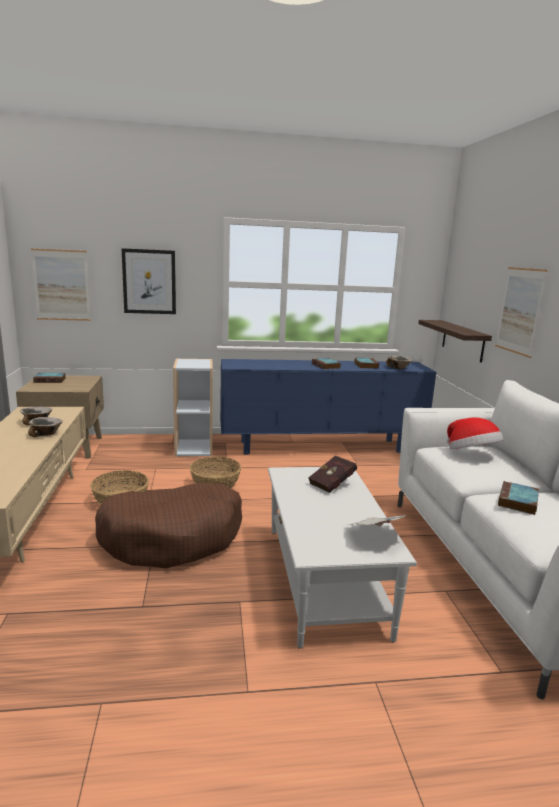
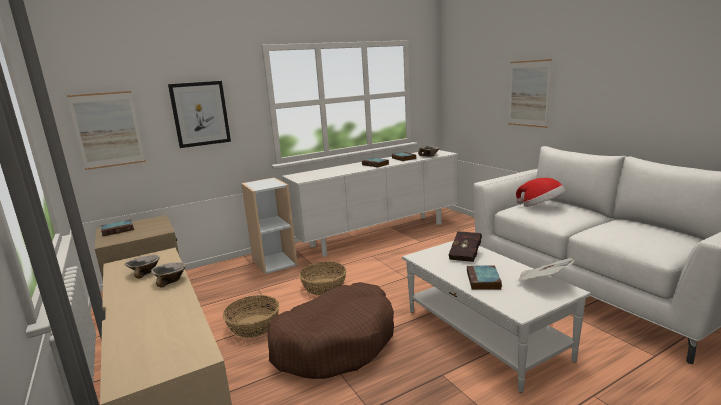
camera: 20 degrees left, 0 degrees up
blue cabinet [220,359,436,455] -> white cabinet [282,150,458,257]
shelf [418,320,492,363] -> none
book [498,481,539,515] -> book moved to [467,265,502,290]

